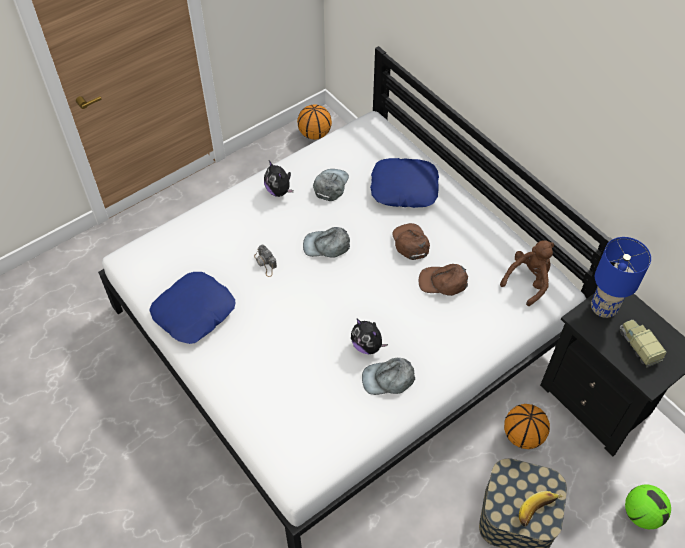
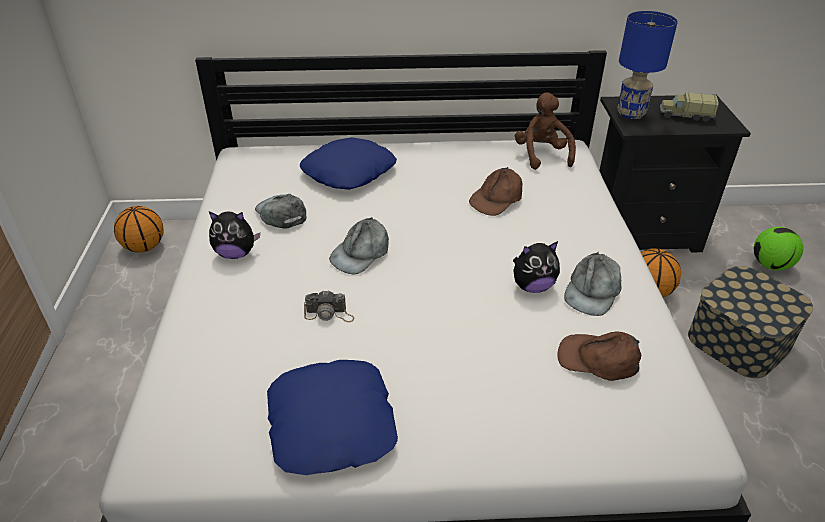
camera: 55 degrees left, 15 degrees down
brown cap [392,223,430,260] -> brown cap moved to [558,331,641,381]
banana [519,491,564,527] -> none

